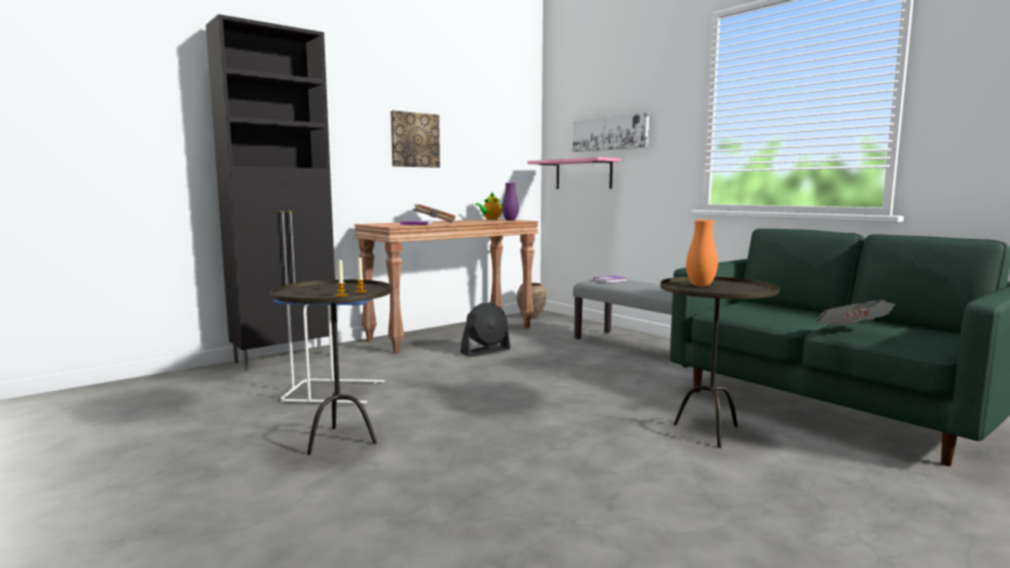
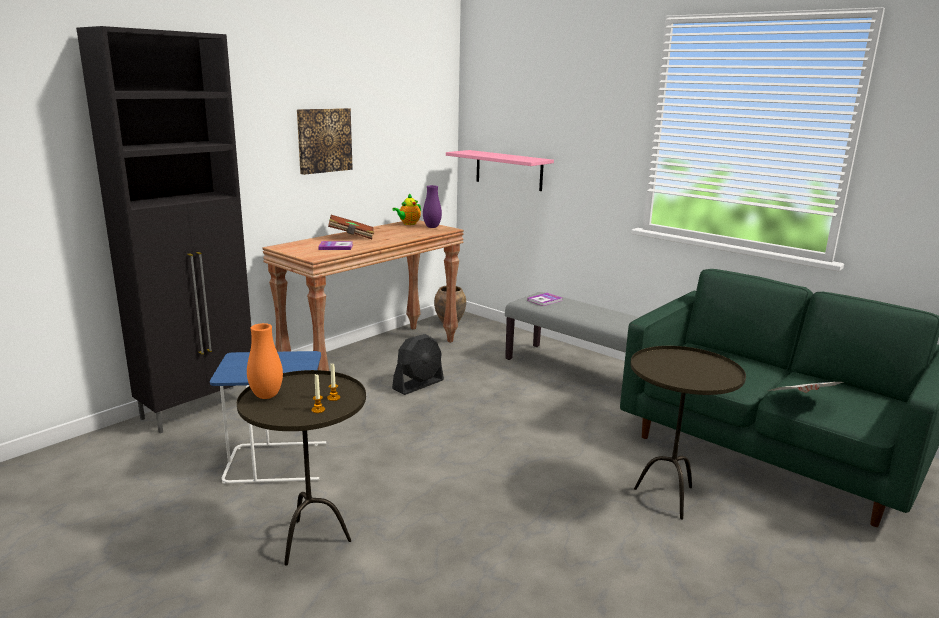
camera: 10 degrees left, 10 degrees up
picture [573,112,649,152] -> none
orange vase [686,220,718,287] -> orange vase moved to [247,323,283,399]

